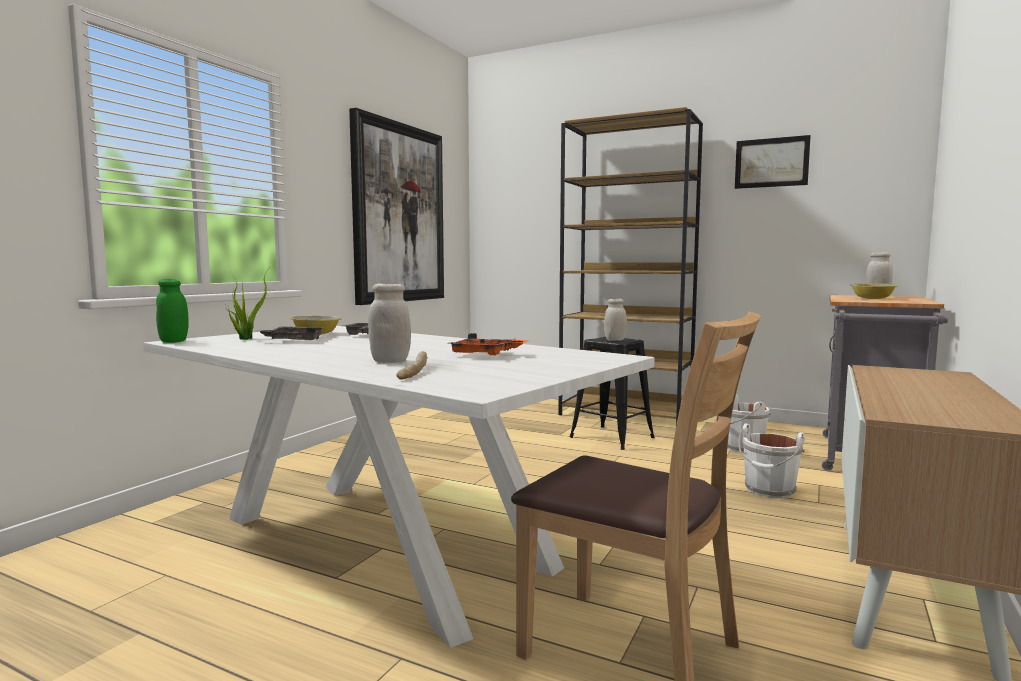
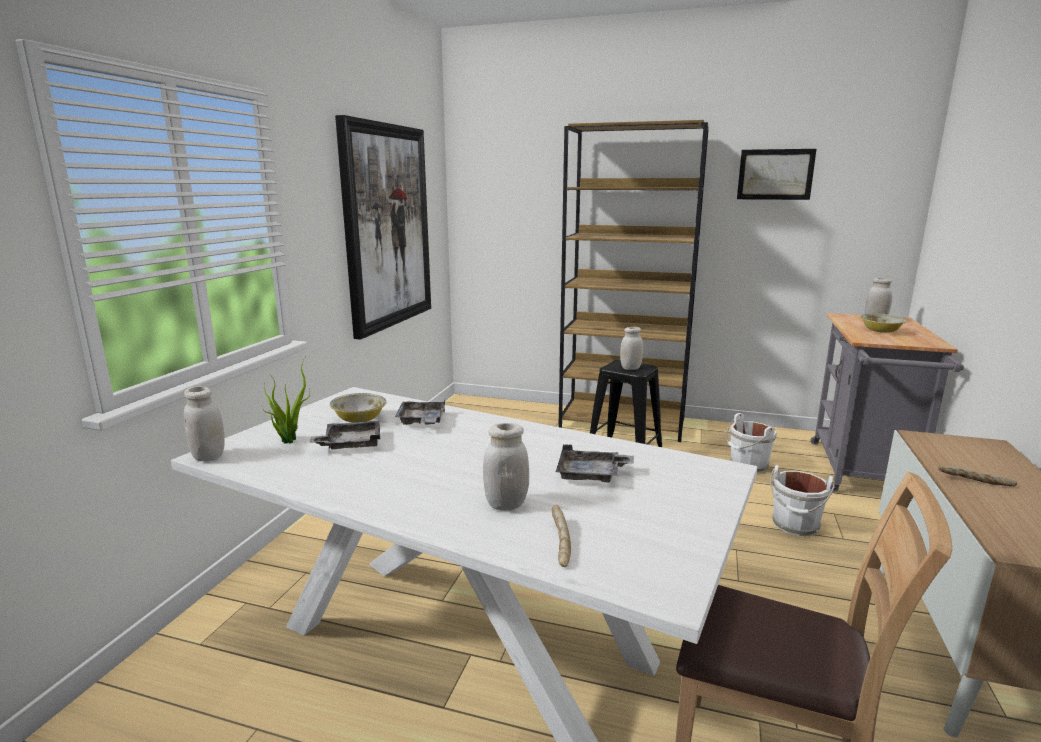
camera: 10 degrees left, 10 degrees up
green jar [156,279,188,343] -> white jar [184,386,225,461]
orange tray [446,333,529,355] -> grey tray [556,444,634,483]
none -> bread [938,465,1018,486]

